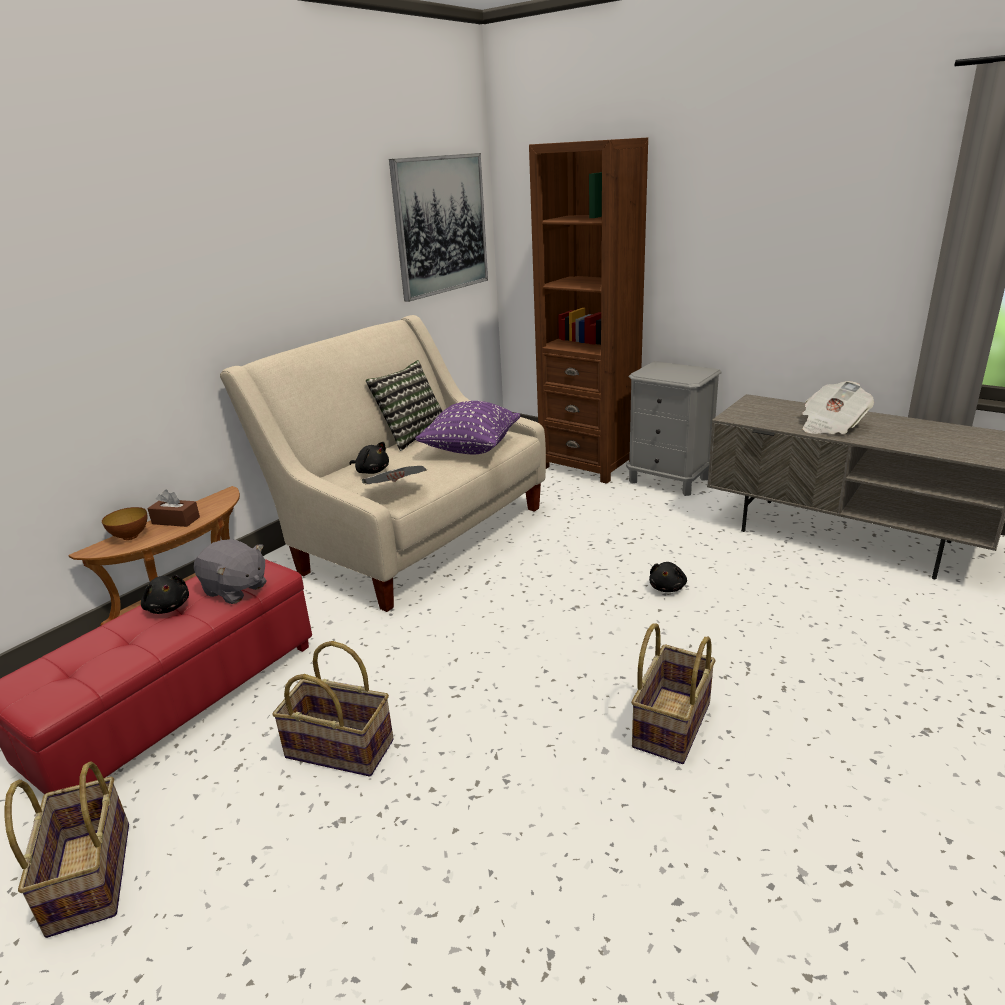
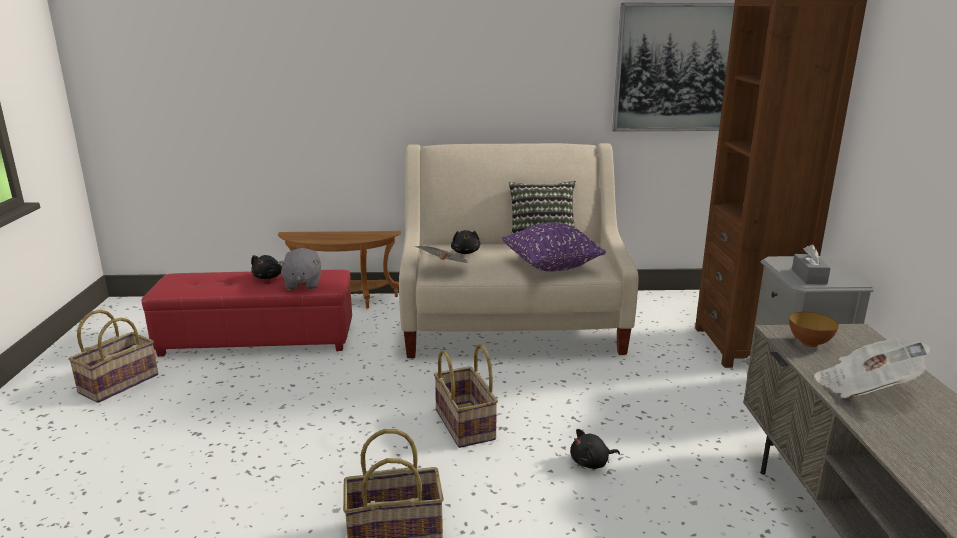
camera: 50 degrees right, 5 degrees down
bowl [102,507,147,540] -> bowl moved to [789,312,839,347]
brown tissue box [147,490,200,527] -> none
basket [272,641,394,776] -> basket moved to [434,344,498,448]
none -> grey tissue box [792,244,831,284]

